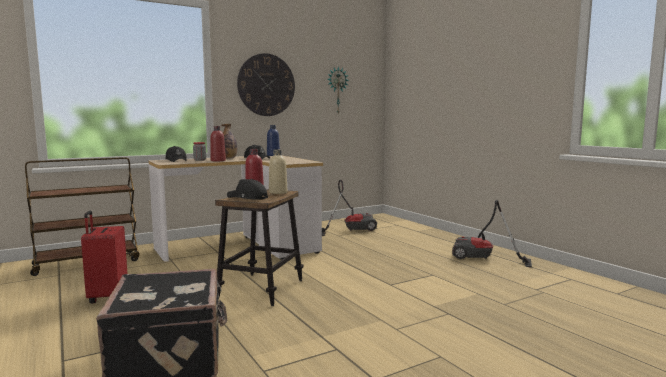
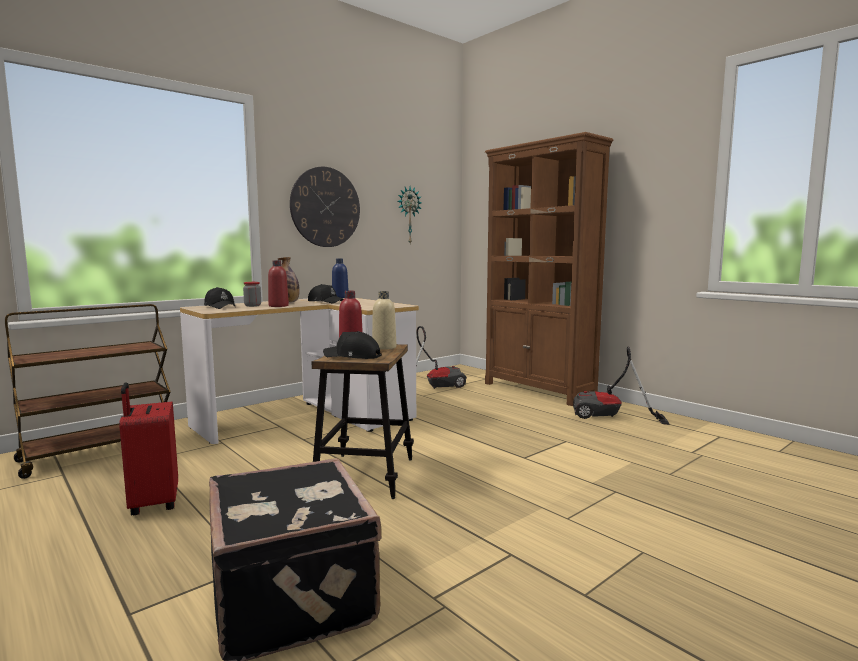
camera: 10 degrees left, 0 degrees up
none -> brown bookcase [485,132,613,406]

